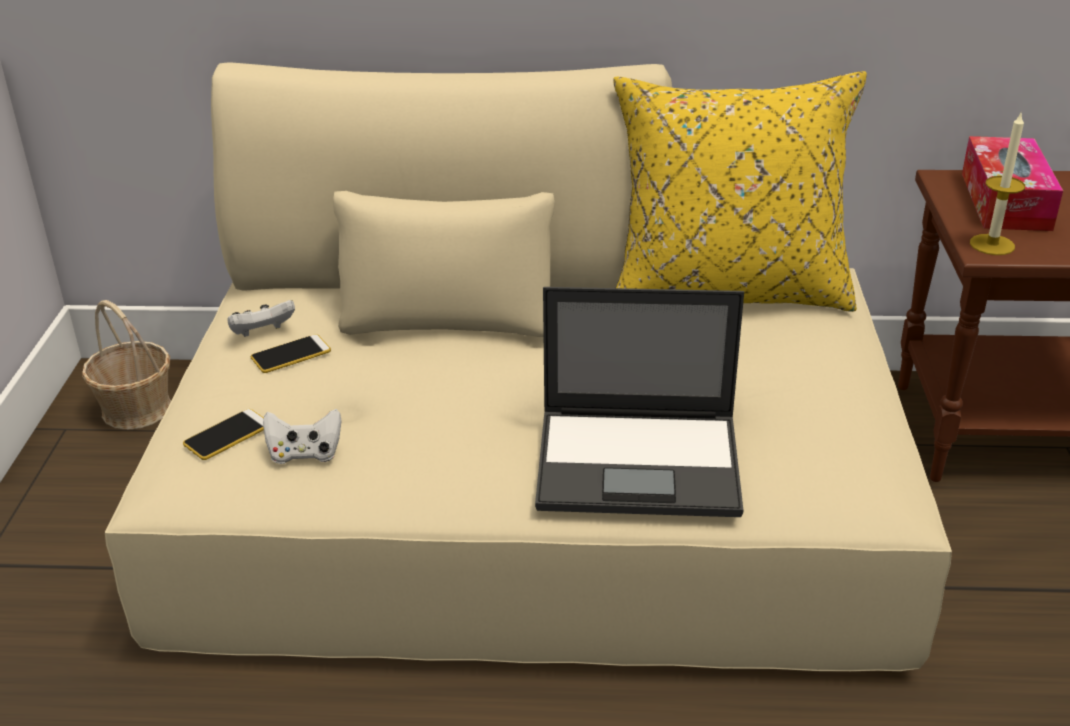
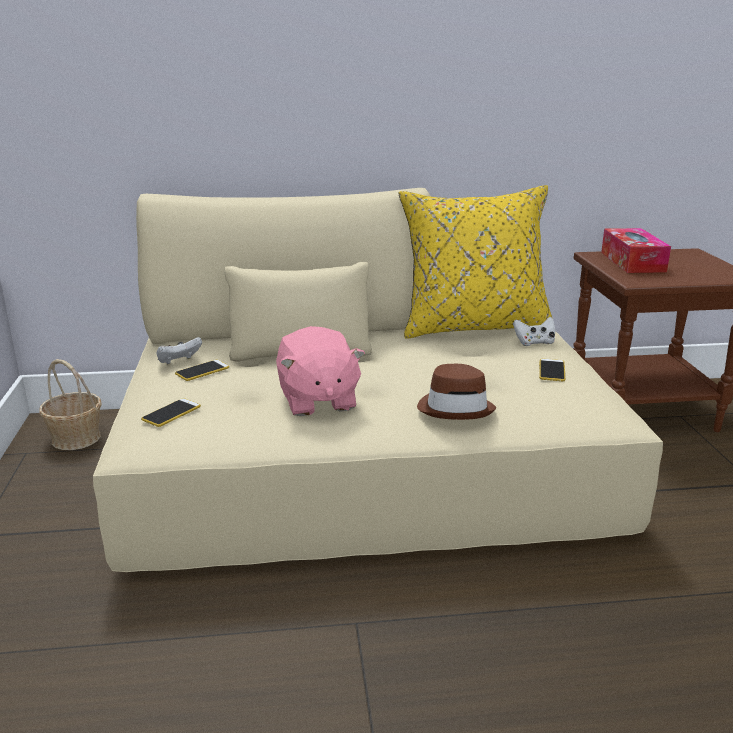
camera: 10 degrees left, 10 degrees down
white game controller [263,409,342,464] -> white game controller moved to [513,317,555,346]
laptop [535,287,744,517] -> brown hat [417,364,496,420]
candle [970,111,1025,255] -> none
none -> pink plush toy [276,326,365,416]
none -> phone [539,359,565,381]

